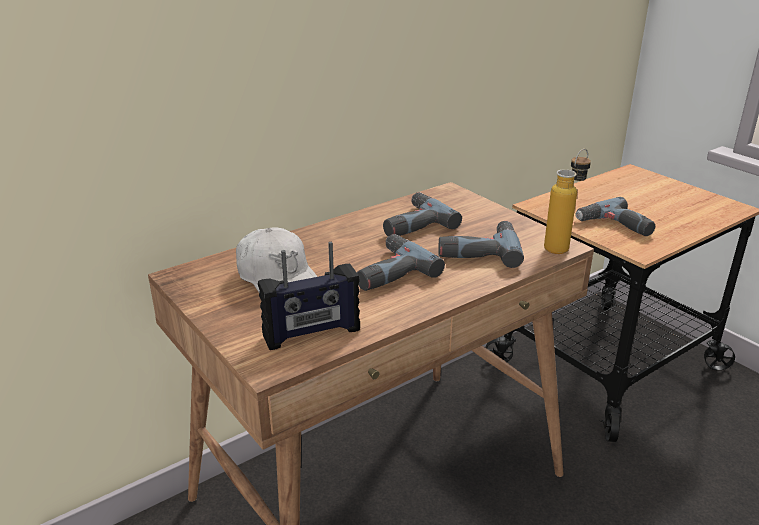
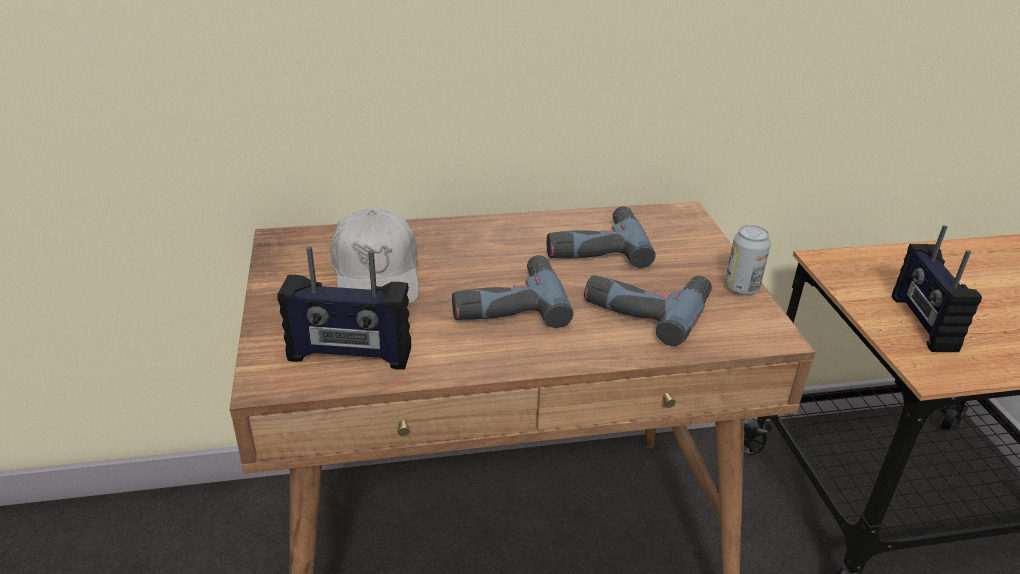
camera: 25 degrees right, 5 degrees up
bottle [544,149,591,254] -> none
power drill [575,197,655,236] -> radio [892,225,982,352]
none -> can [725,225,771,295]

